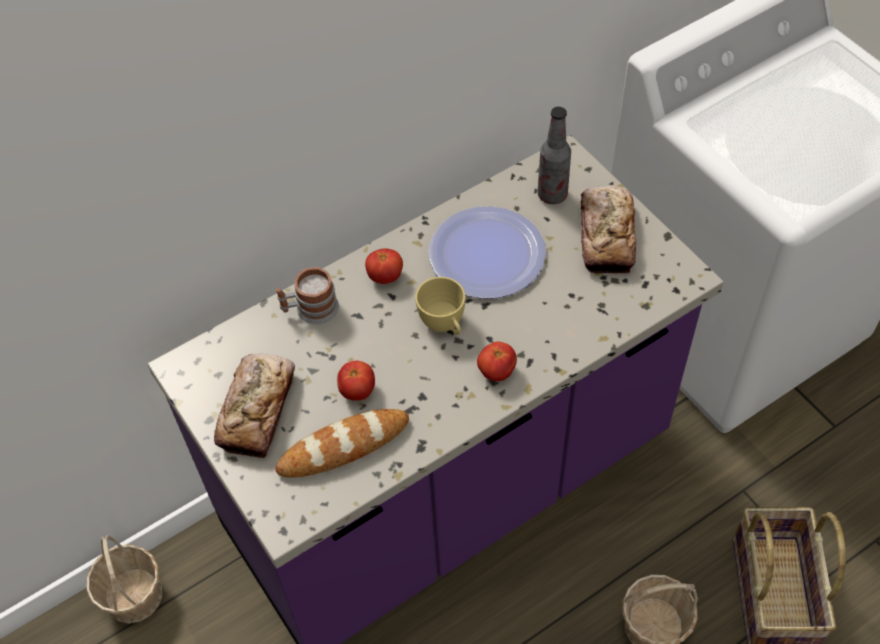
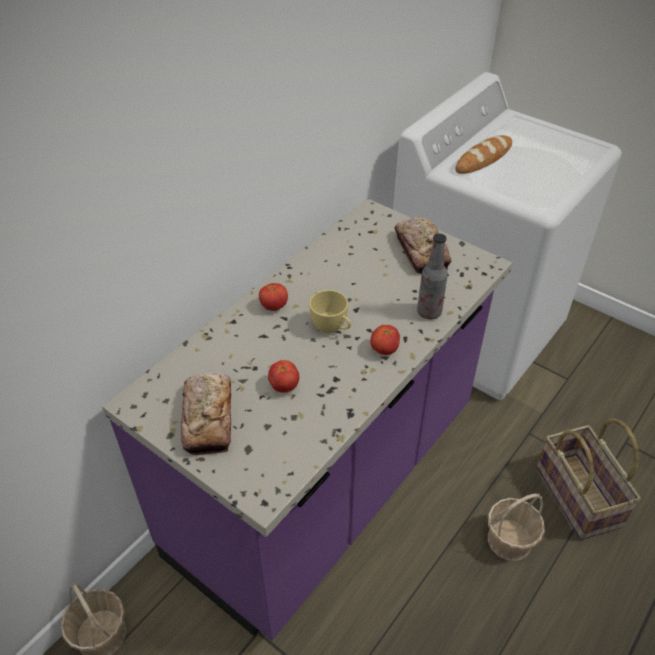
camera: 20 degrees left, 10 degrees down
bread [275,409,409,478] -> bread moved to [455,135,512,174]
mug [276,267,339,325] -> none
plate [429,206,546,299] -> none
bottle [537,107,571,204] -> bottle moved to [417,233,448,320]

